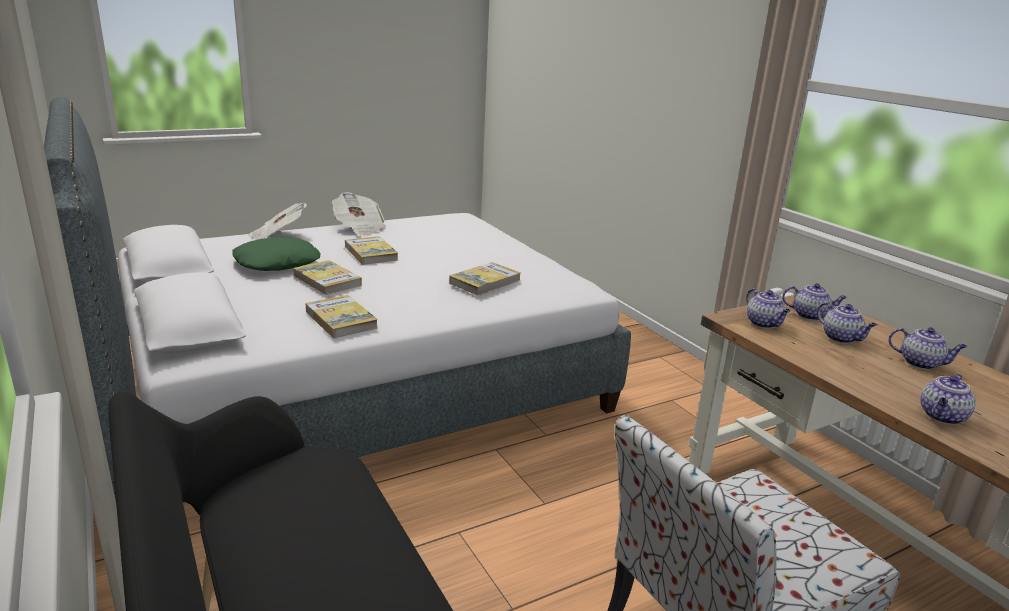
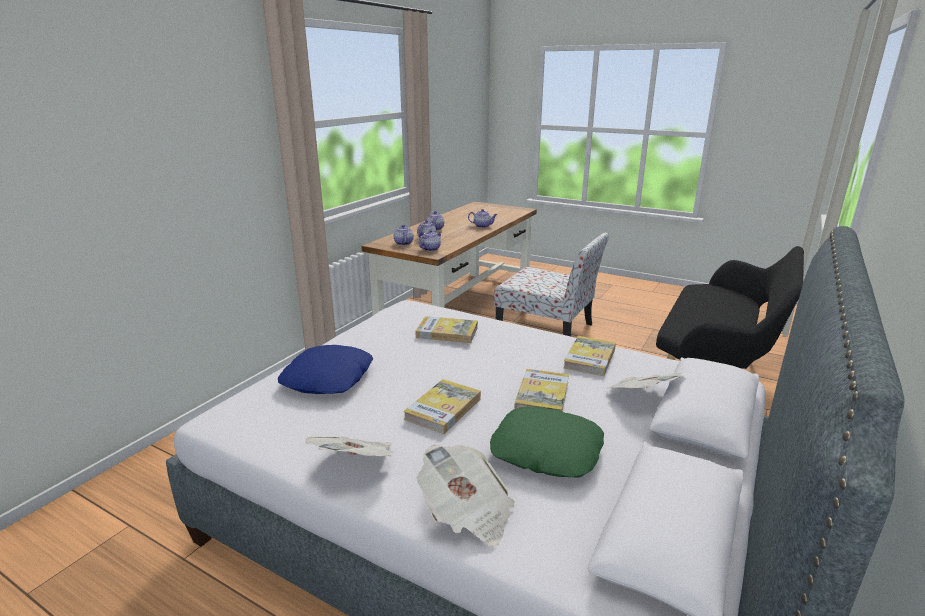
camera: 120 degrees left, 0 degrees up
none -> blue pillow [278,345,373,394]
none -> newspaper [608,372,686,389]

